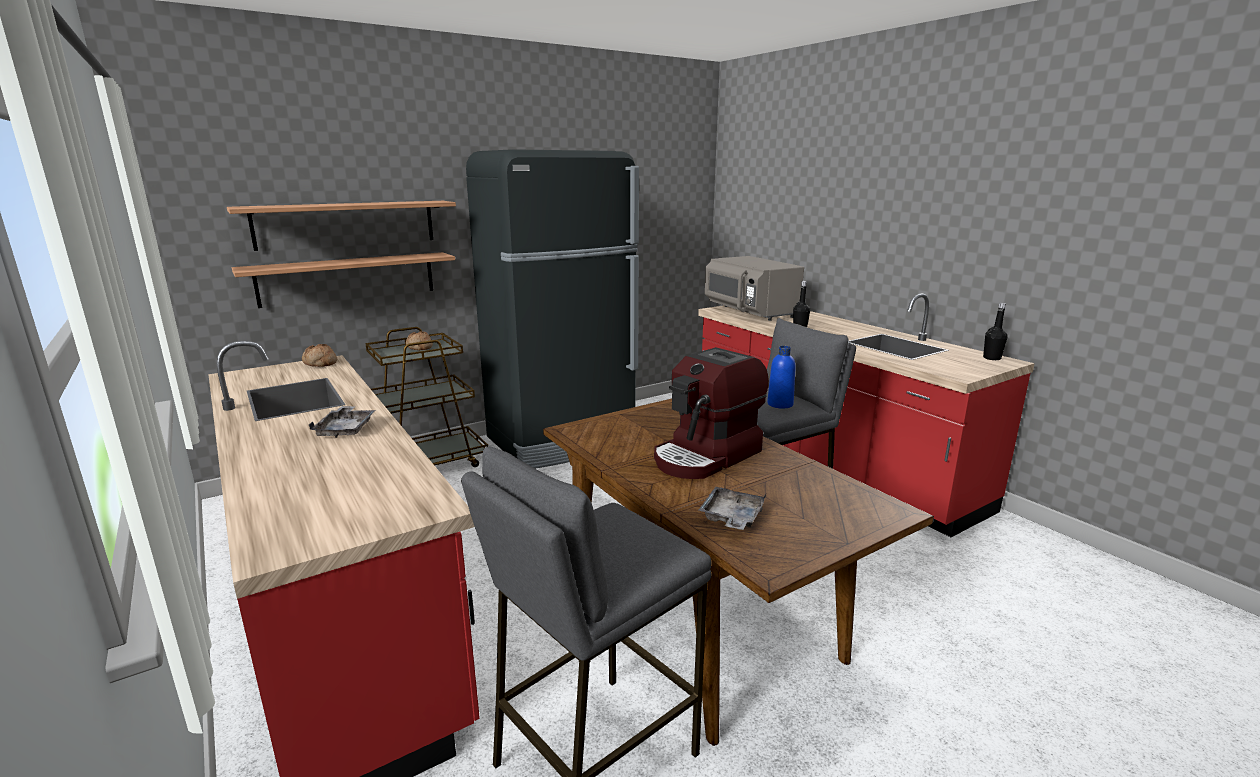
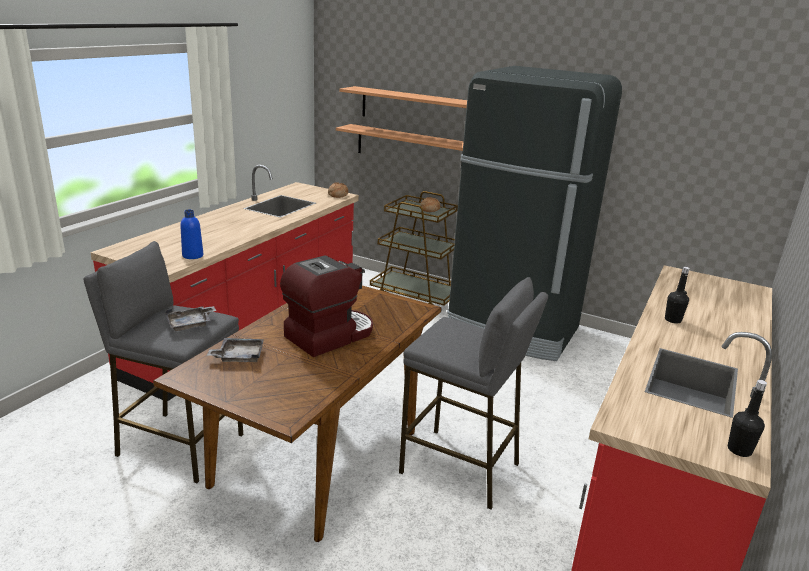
camera: 60 degrees right, 5 degrees up
grey tray [309,406,376,438] -> grey tray moved to [165,306,216,331]
coffee machine [654,347,769,479] -> coffee machine turned 120 degrees clockwise [280,255,373,357]
grey microwave [705,256,804,321] -> none
blue bottle [767,346,795,409] -> blue bottle moved to [180,209,203,259]

